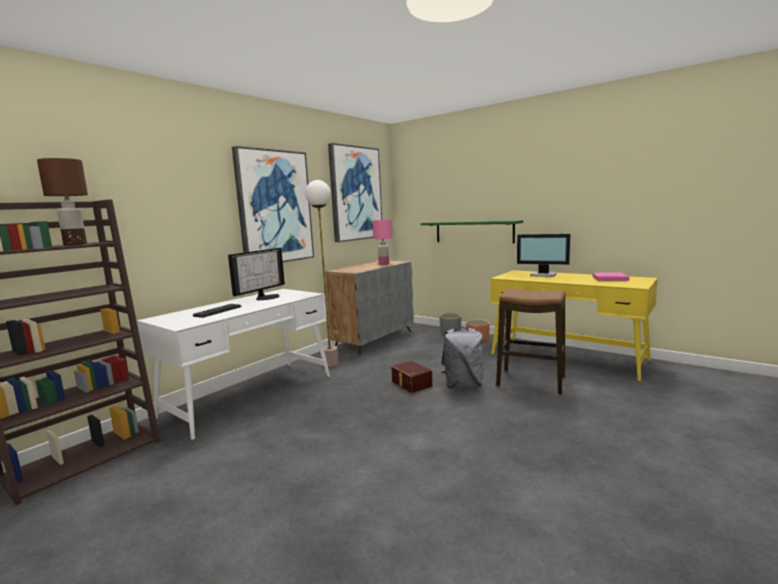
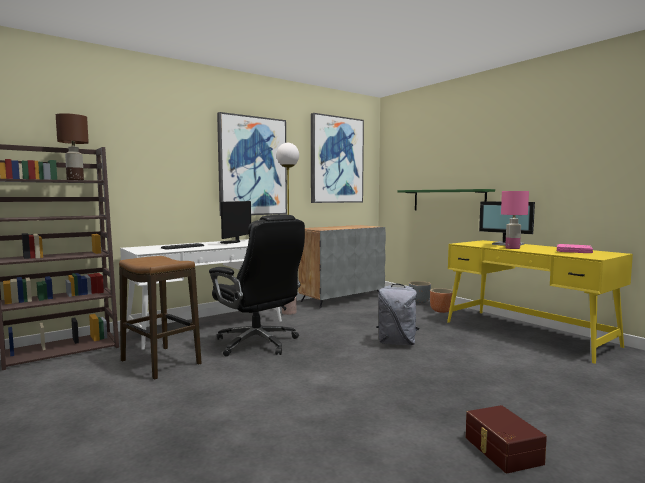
camera: 15 degrees right, 5 degrees down
monitor [228,248,285,300] -> monitor turned 150 degrees clockwise [220,201,251,244]
pink table lamp [372,220,392,265] -> pink table lamp moved to [501,191,529,249]
brown storage box [391,361,433,393] -> brown storage box moved to [465,405,547,473]
stool [496,288,565,394] -> stool moved to [119,256,202,380]
none -> black office chair [209,215,305,356]

